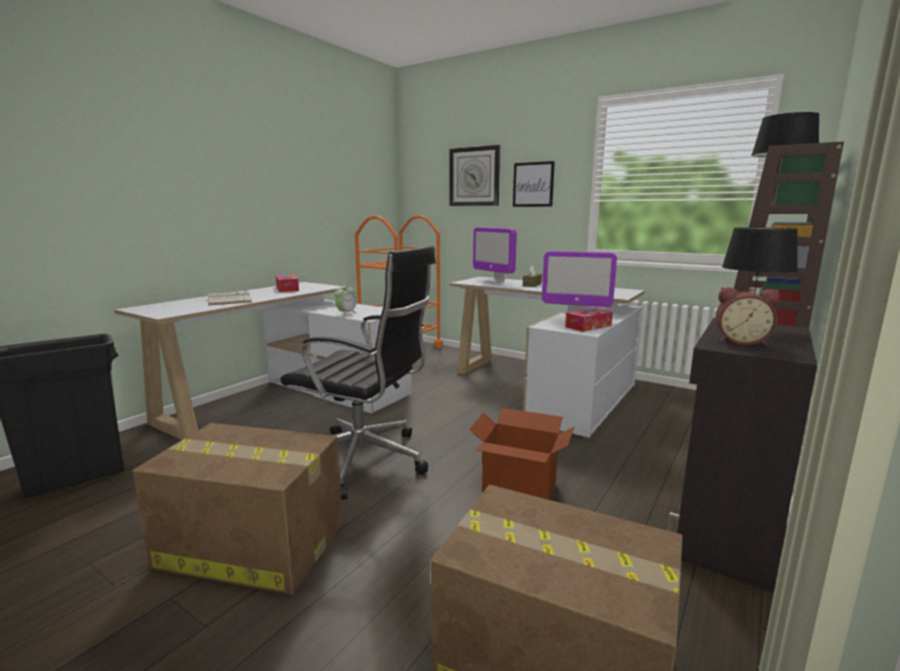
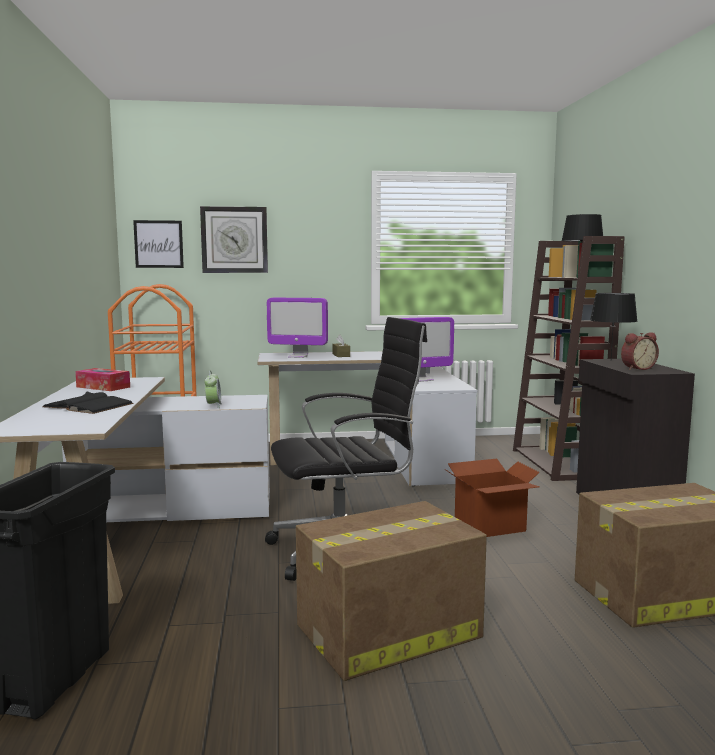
camera: 40 degrees left, 5 degrees down
white book [208,290,252,305] -> black book [42,391,133,414]
picture [513,161,555,207] -> picture moved to [133,220,184,268]
tissue box [565,308,613,332] -> none

